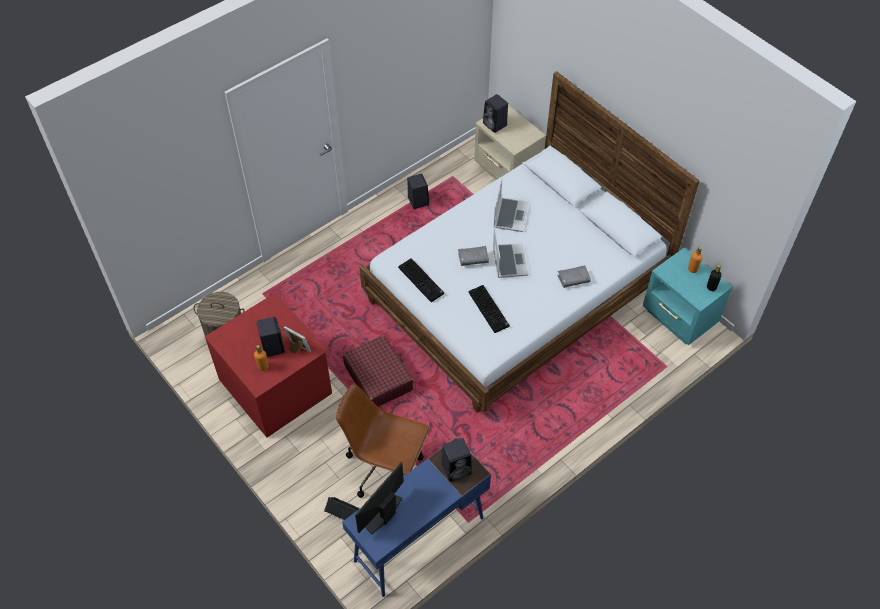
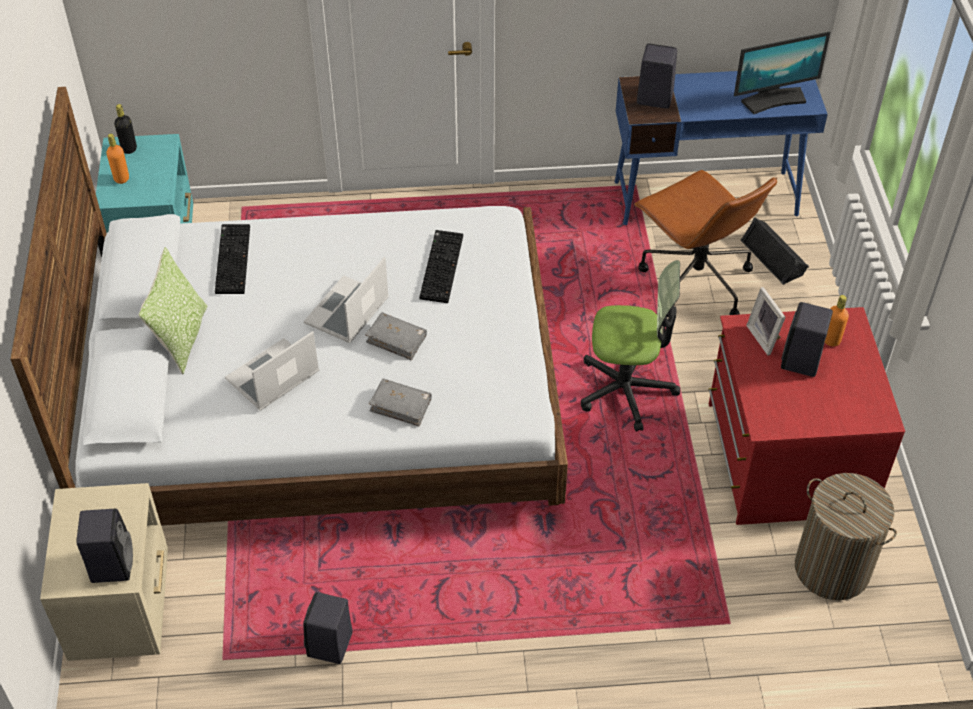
camera: 145 degrees left, 5 degrees down
red suitcase [343,335,413,407] -> office chair [581,260,680,432]
keyboard [398,258,444,302] -> keyboard moved to [215,224,250,294]
grey book [557,265,591,288] -> grey book moved to [369,378,432,427]
none -> pillow [139,247,208,375]

